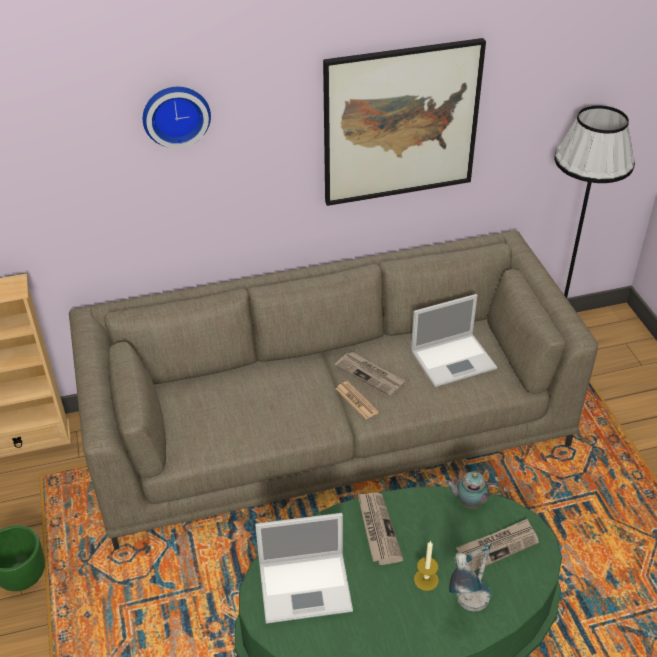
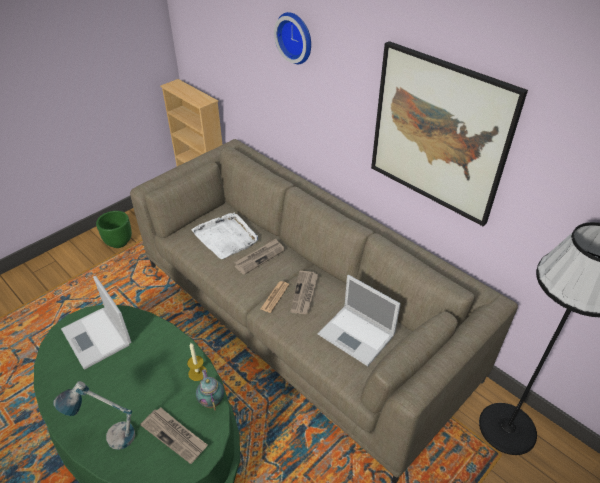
camera: 60 degrees right, 0 degrees up
newspaper [357,493,404,565] -> newspaper moved to [234,239,285,275]
candle [414,540,439,591] -> candle moved to [187,343,207,381]
none -> white tray [191,212,258,259]

